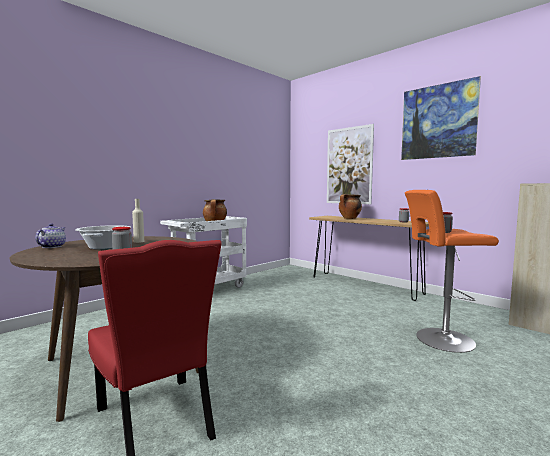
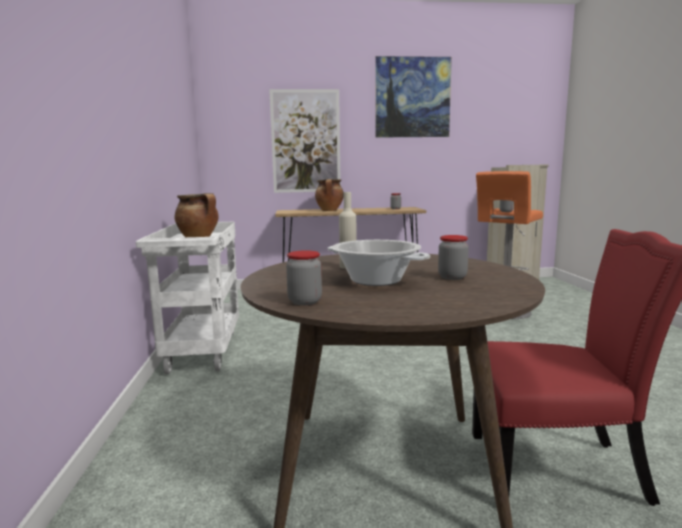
camera: 50 degrees left, 5 degrees up
teapot [35,223,66,248] -> jar [286,250,322,305]

